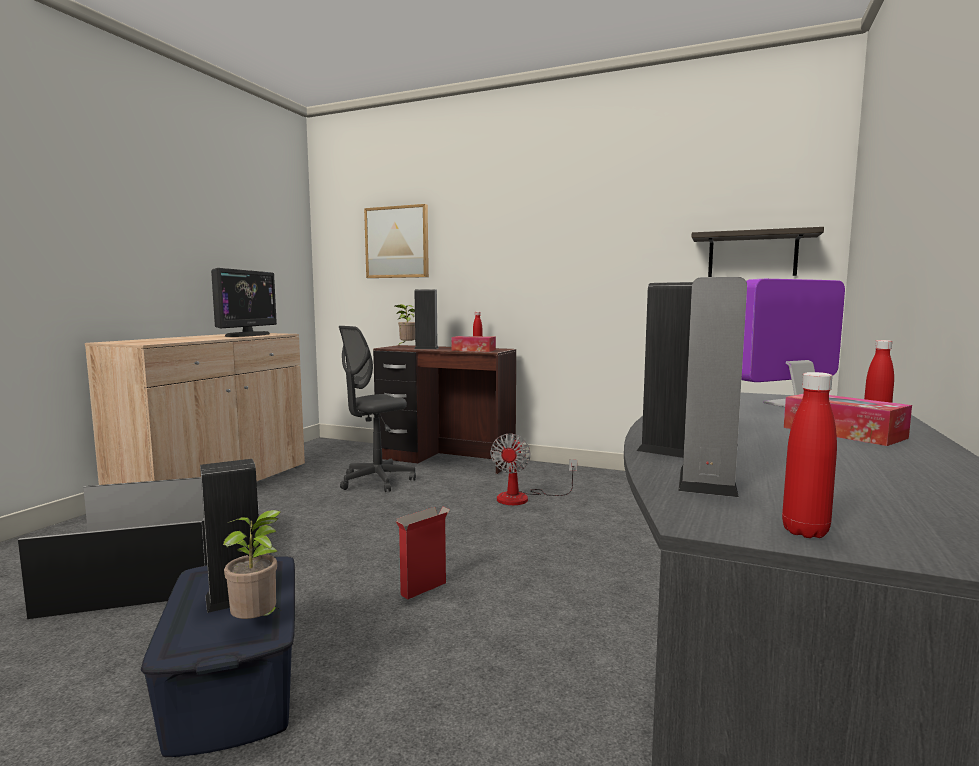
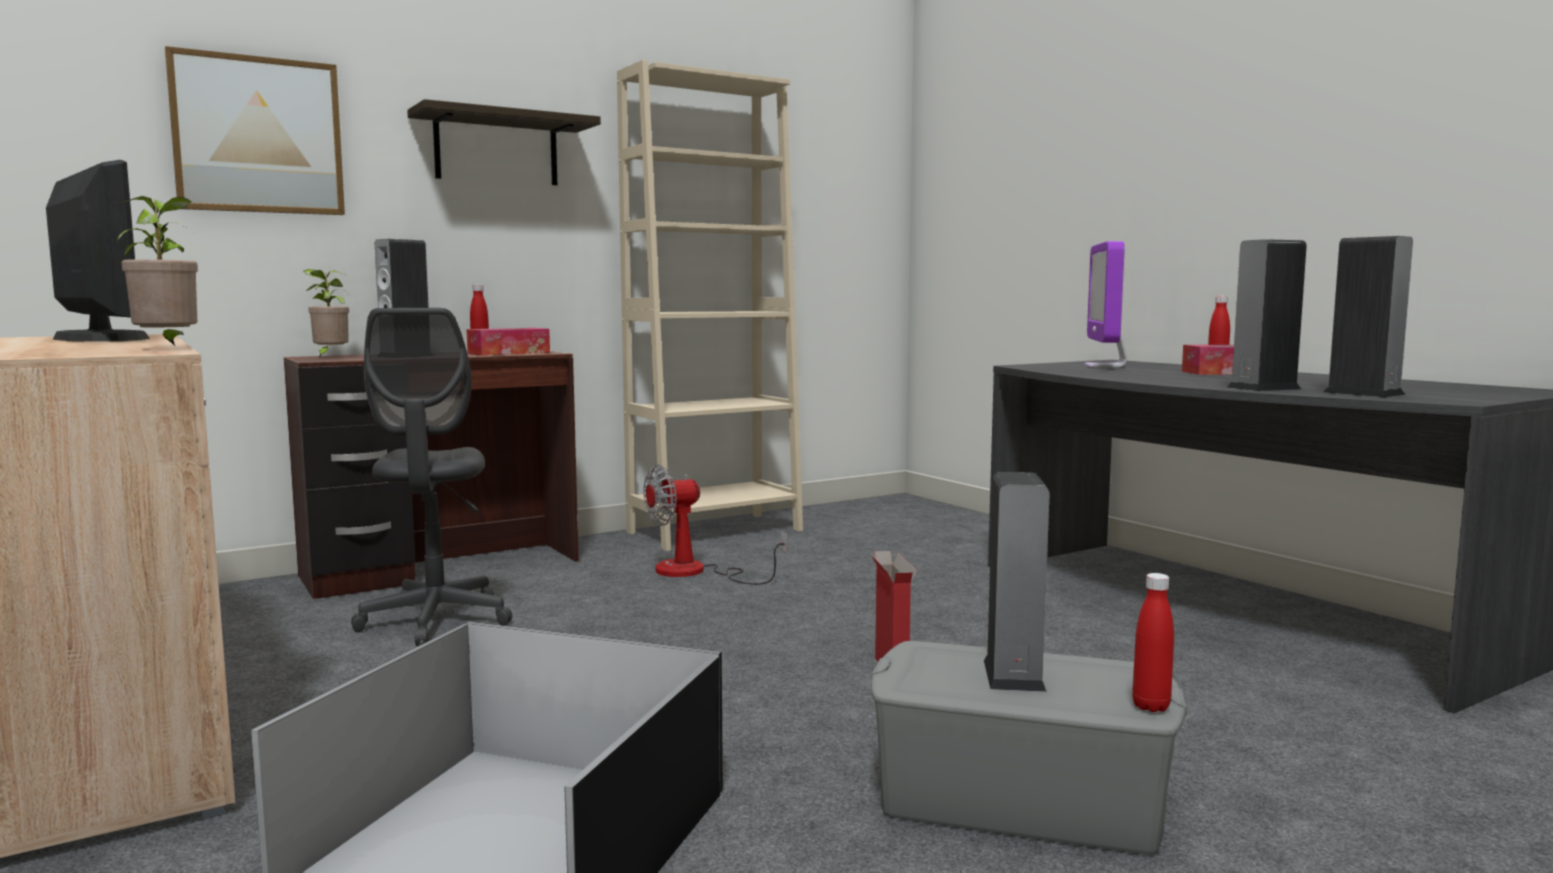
camera: 55 degrees left, 0 degrees up
blue storage box [141,556,295,757] -> grey storage box [870,641,1188,855]
potted plant [223,510,281,619] -> potted plant moved to [117,196,198,346]
fan [490,433,577,505] -> fan turned 105 degrees clockwise [643,464,787,585]
shelf [691,227,824,277] -> shelf moved to [407,99,601,185]
red bottle [782,372,837,538] -> red bottle moved to [1132,573,1174,712]
none -> beige bookcase [617,60,803,551]

